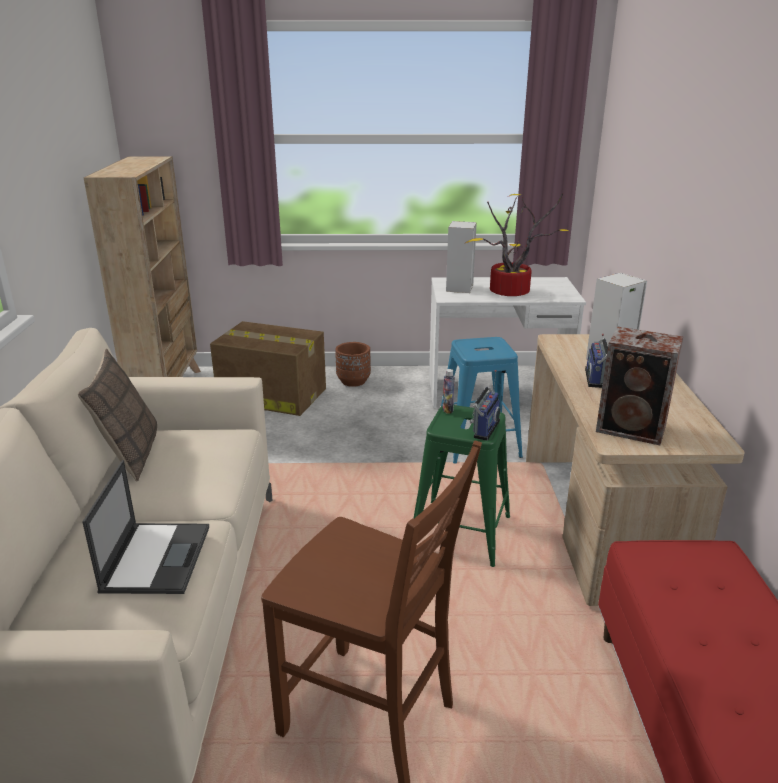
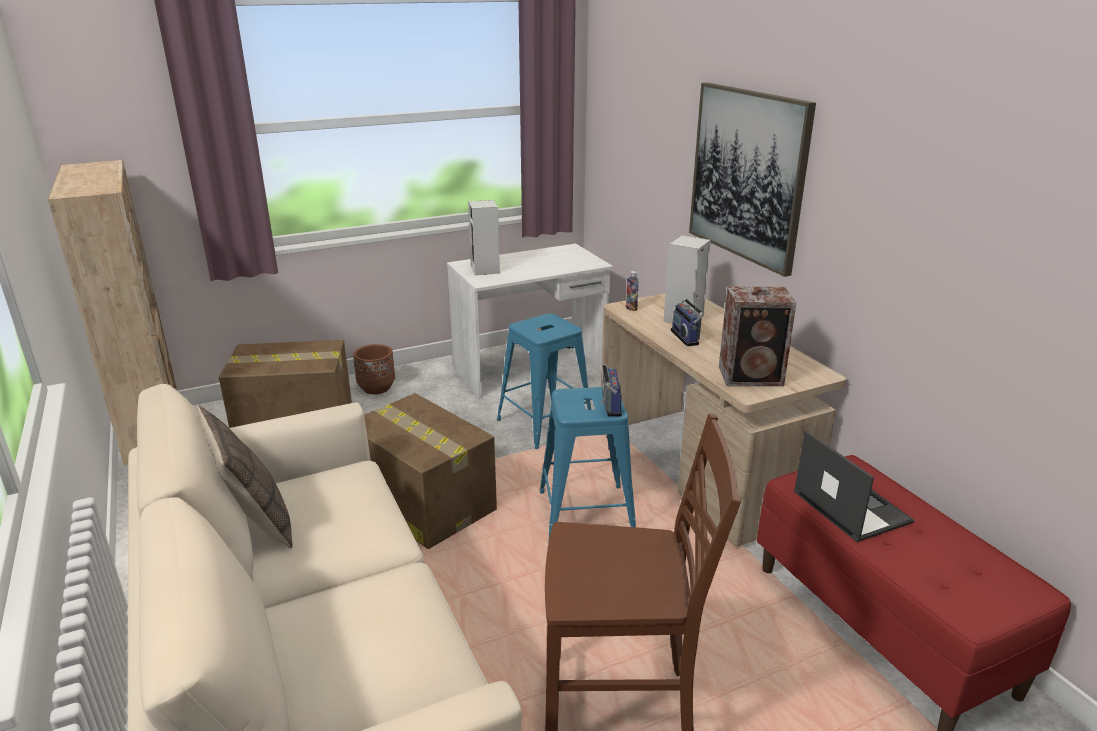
camera: 25 degrees left, 0 degrees up
laptop [82,460,209,594] -> laptop moved to [794,430,914,542]
green stool [414,405,510,567] -> blue stool [540,387,636,543]
bottle [443,369,455,414] -> bottle moved to [626,271,639,311]
potted plant [466,193,569,296] -> none
none -> cardboard box [364,393,497,549]
none -> picture [689,83,816,277]

